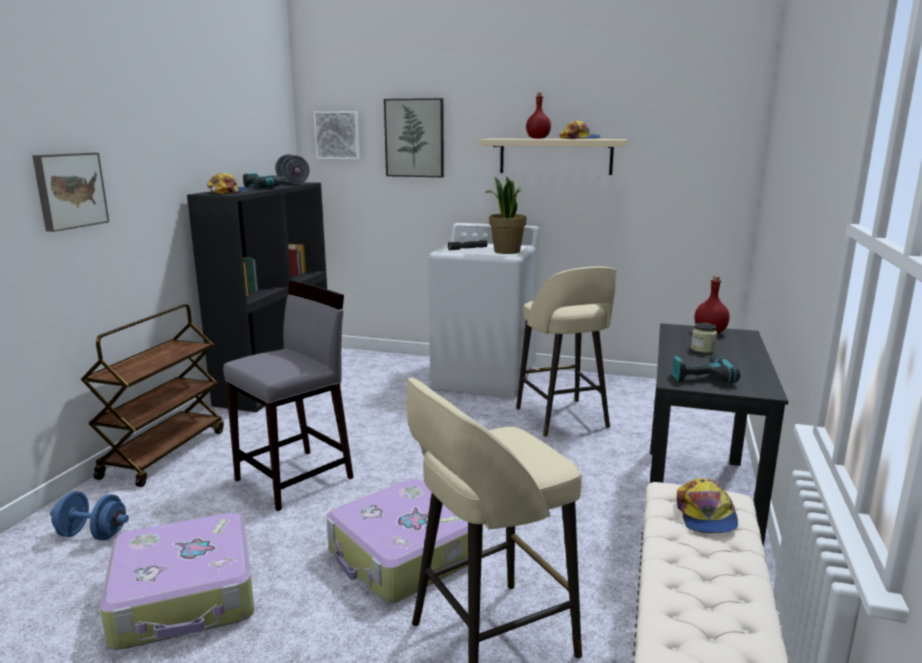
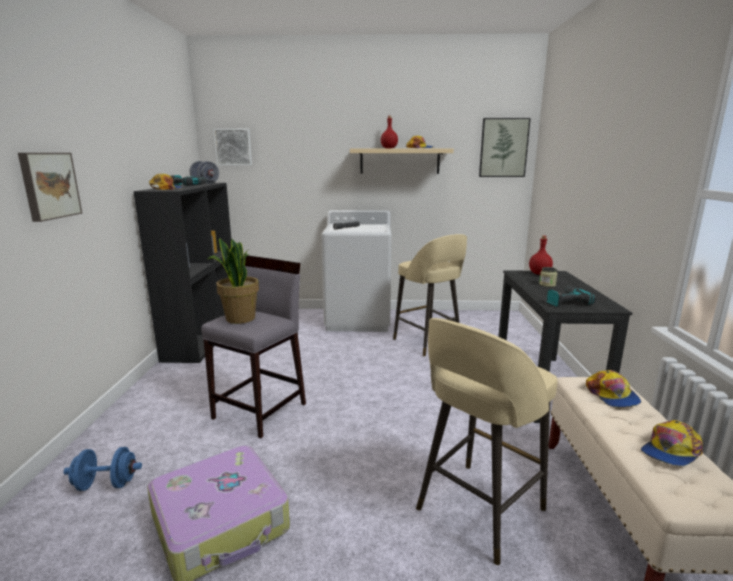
camera: 15 degrees left, 0 degrees up
brown cart [81,304,224,487] -> none
suitcase [326,479,483,603] -> none
picture [384,98,444,177] -> picture moved to [479,118,531,177]
potted plant [485,176,526,254] -> potted plant moved to [207,238,259,324]
none -> cap [641,420,703,466]

